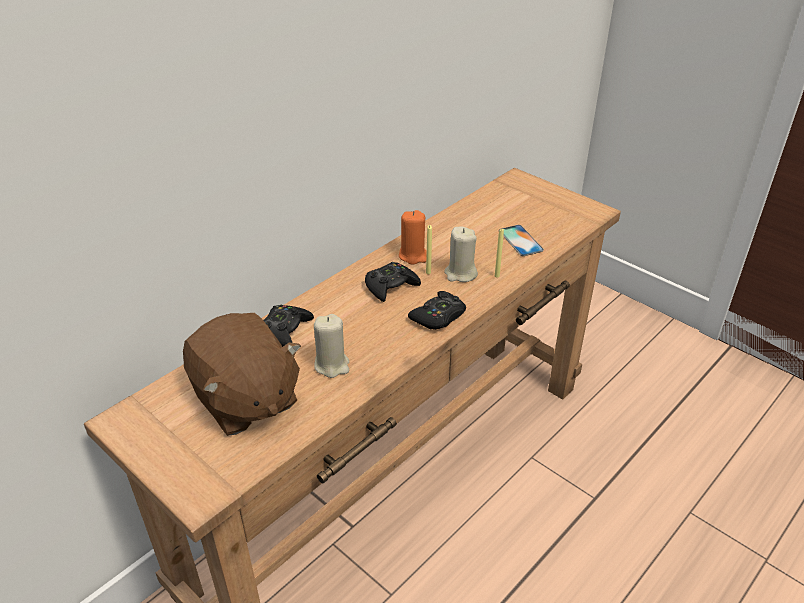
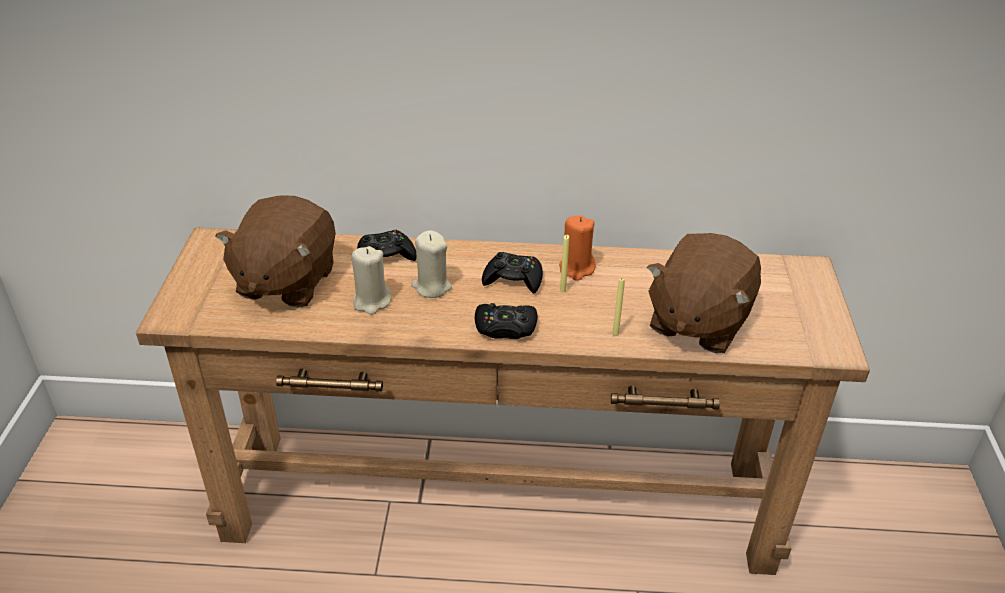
camera: 50 degrees right, 0 degrees up
beige candle [444,227,478,282] -> beige candle moved to [411,230,452,298]
phone [499,225,544,256] -> brown plush toy [647,233,761,353]

